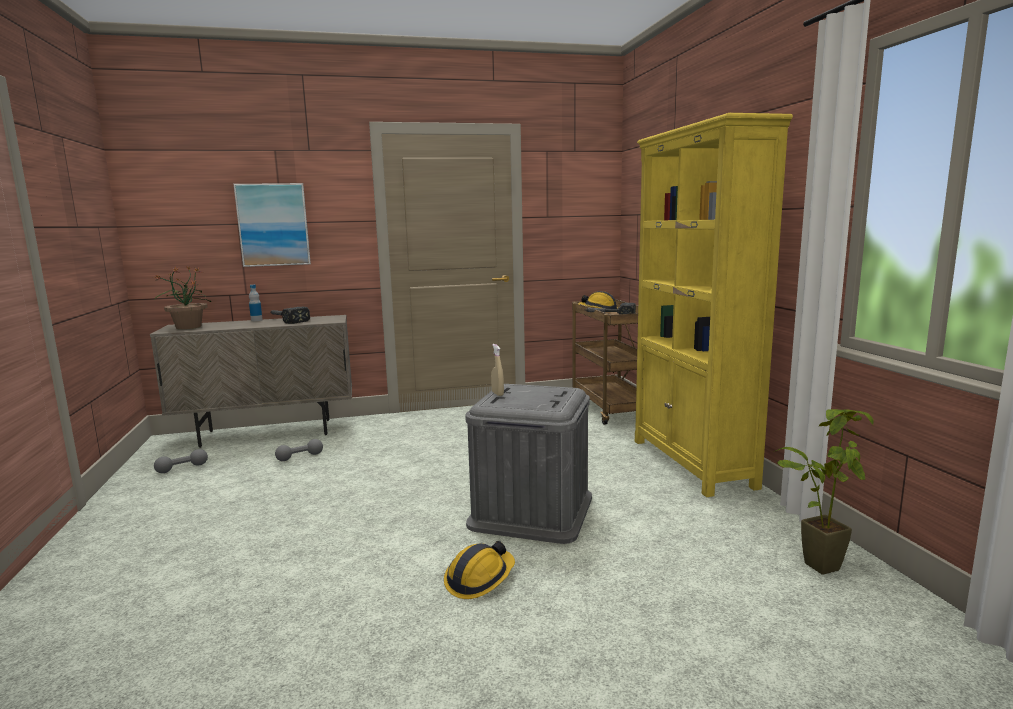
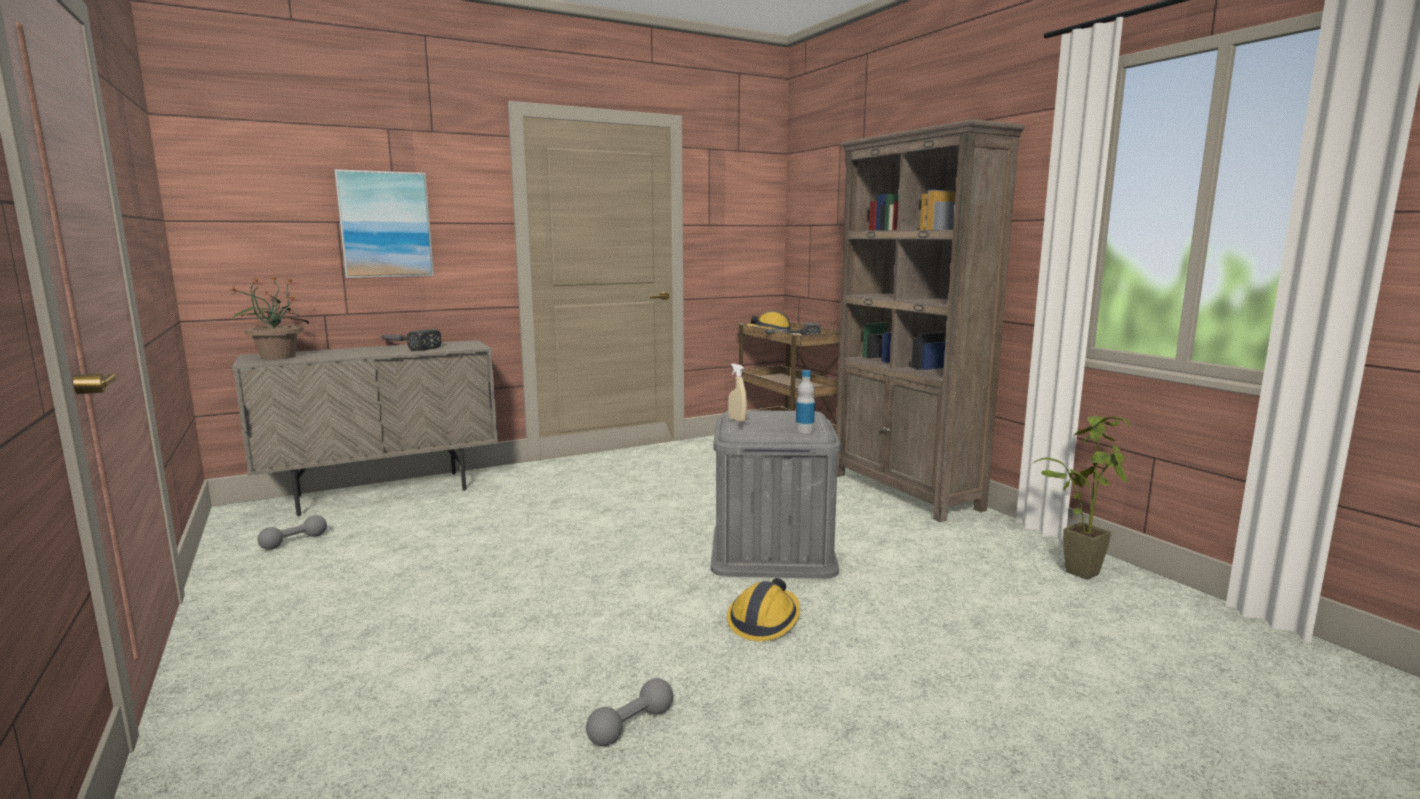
camera: 15 degrees left, 0 degrees up
bottle [249,285,263,321] -> bottle moved to [796,370,815,433]
grey dumbbell [275,439,323,461] -> grey dumbbell moved to [586,678,673,746]
yellow bookcase [635,113,793,497] -> brown bookcase [836,119,1025,522]

